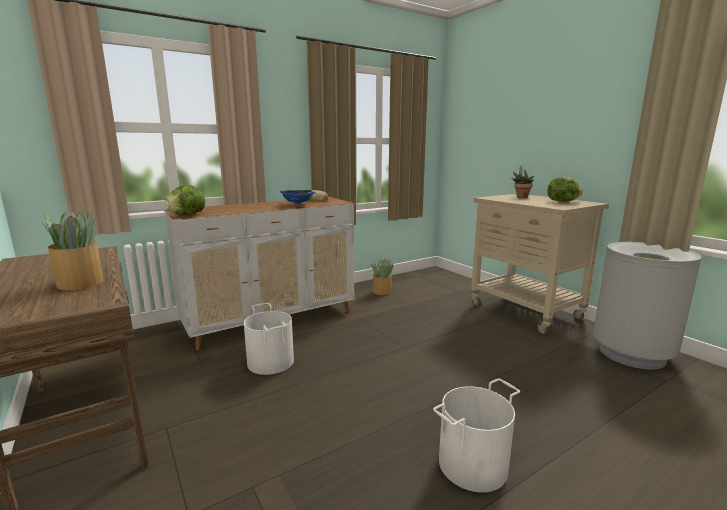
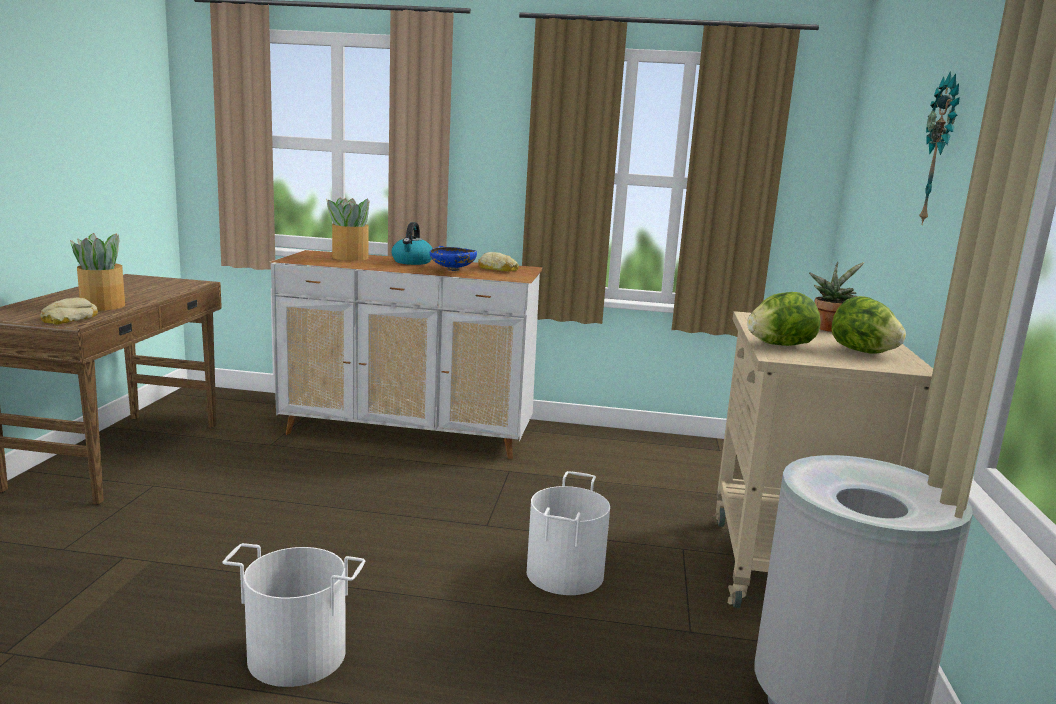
camera: 40 degrees right, 0 degrees up
lettuce [164,185,205,215] -> lettuce moved to [747,292,821,346]
white bucket [244,303,294,375] -> white bucket moved to [527,471,610,595]
potted plant [371,259,393,295] -> potted plant moved to [326,197,370,261]
none -> bread [40,298,98,325]
none -> kettle [391,222,433,265]
none -> wall clock [919,72,960,224]

